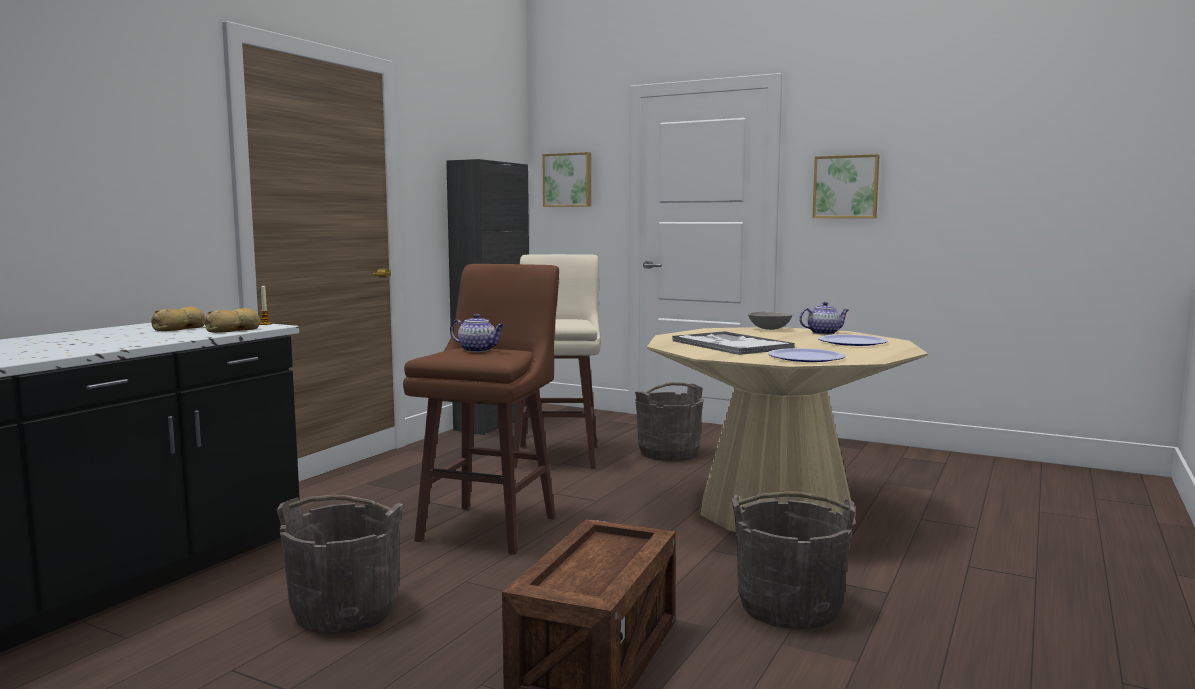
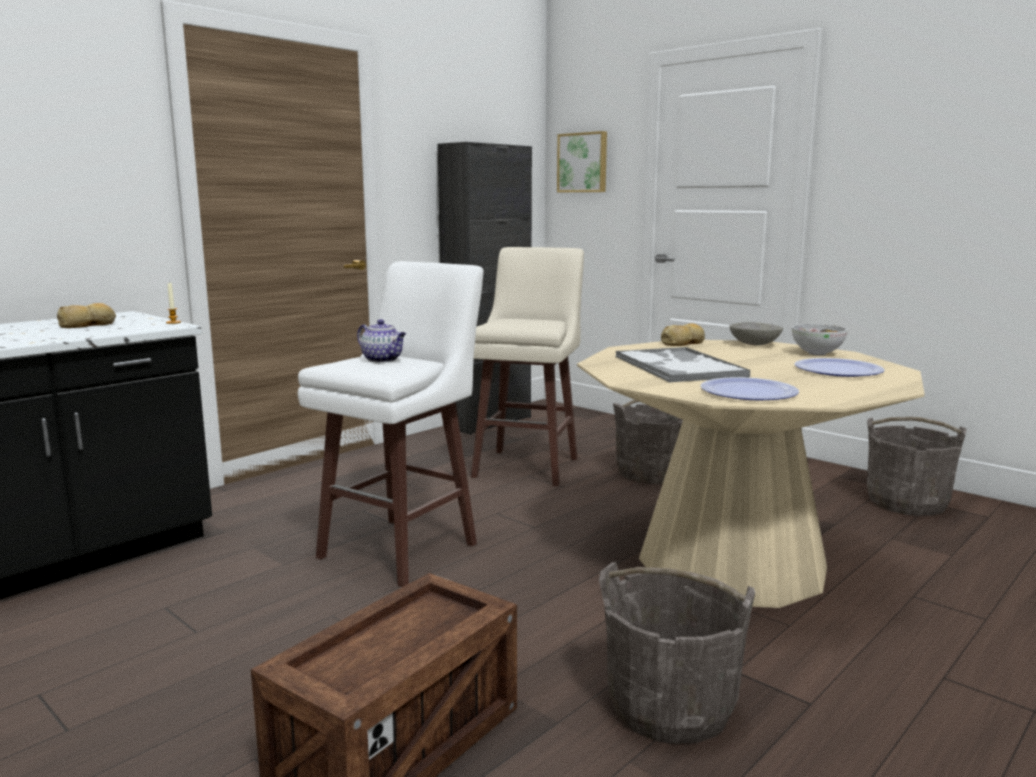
camera: 15 degrees right, 5 degrees up
bread [205,308,261,333] -> bread moved to [661,323,705,346]
grey bucket [277,495,403,634] -> grey bucket moved to [867,417,967,516]
brown stool [403,264,559,555] -> white stool [298,261,484,587]
teapot [799,302,849,335] -> bowl [792,324,848,355]
picture [813,154,880,218] -> none

